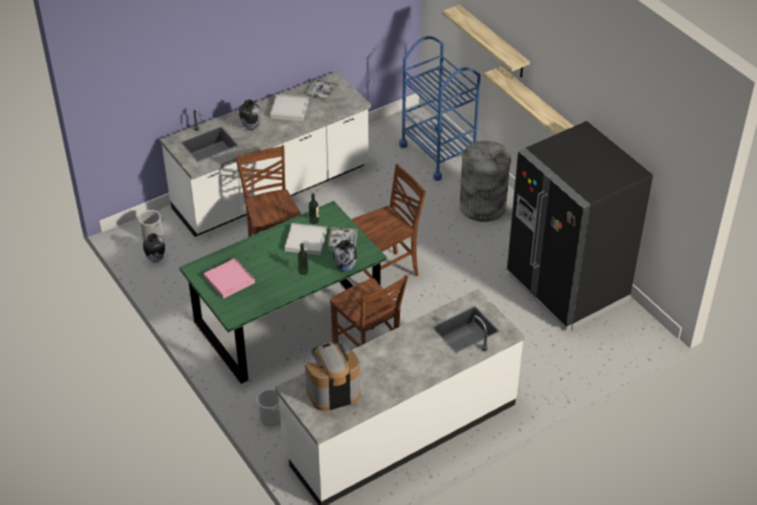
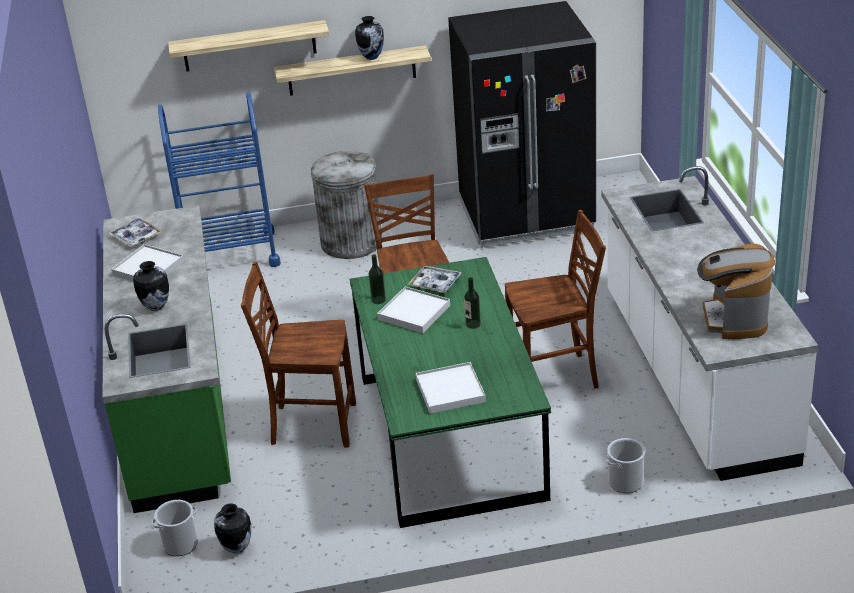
camera: 65 degrees left, 10 degrees down
white counter [160,71,371,237] -> green counter [103,205,231,513]
pink tray [204,258,255,299] -> white tray [416,362,486,414]
vase [333,240,357,272] -> vase moved to [355,16,384,60]

